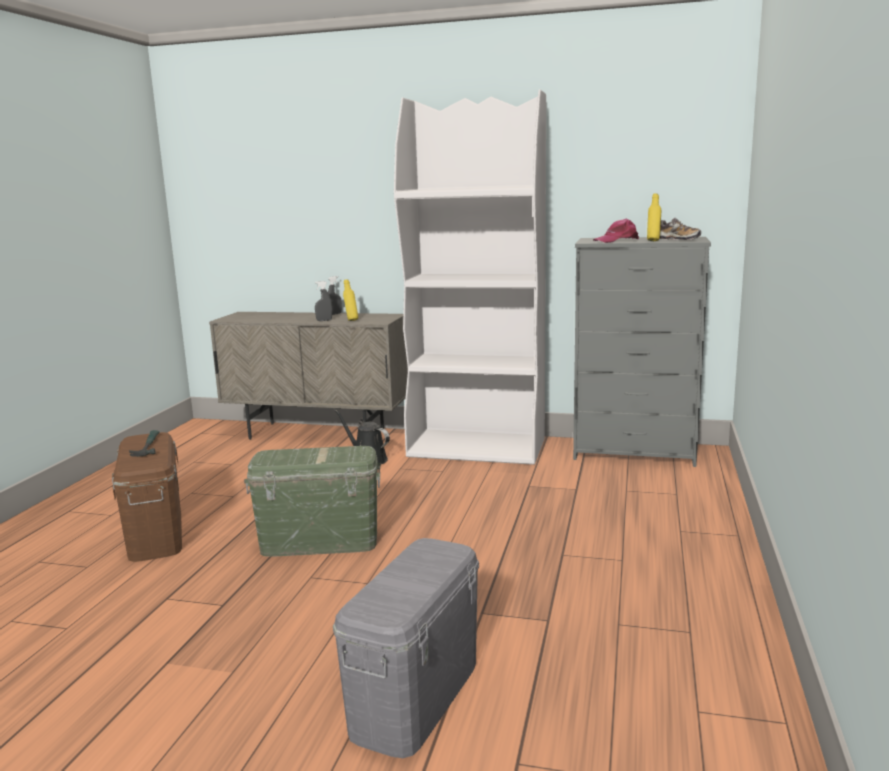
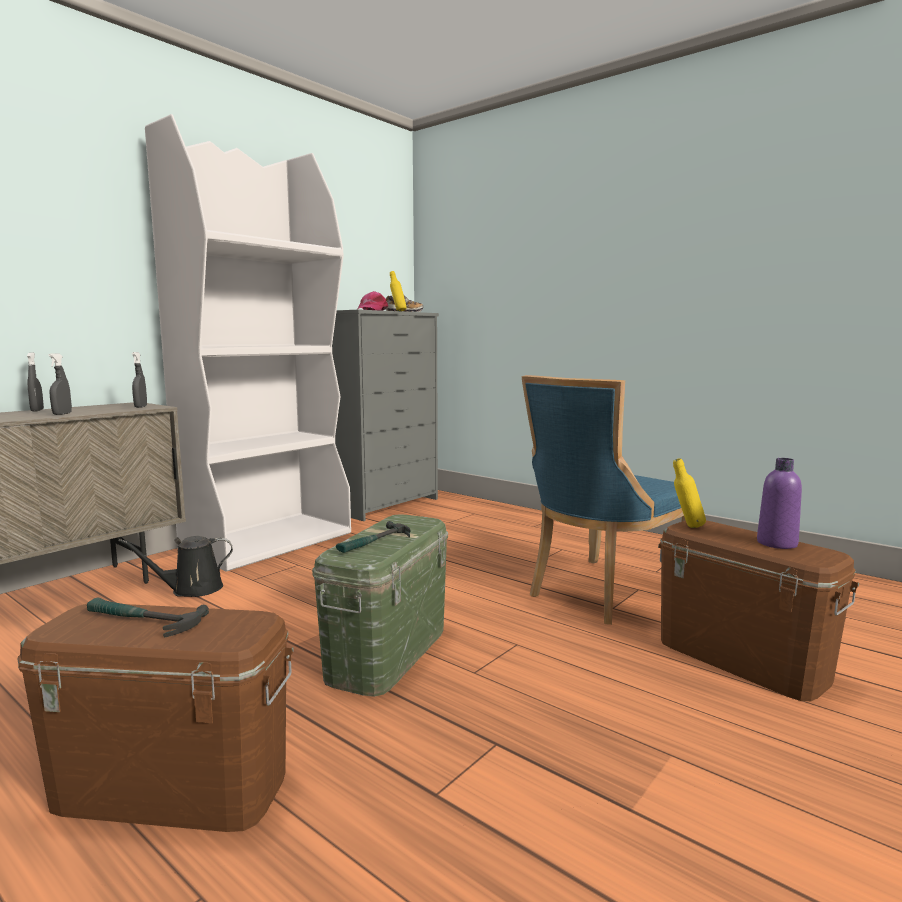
camera: 65 degrees left, 5 degrees down
grey storage box [333,538,479,758] -> brown storage box [658,520,859,701]
yellow bottle [343,279,358,321] -> yellow bottle moved to [673,458,706,528]
none -> grey spray bottle [132,352,147,408]
none -> hammer [336,521,410,553]
none -> blue chair [522,375,685,625]
none -> purple bottle [757,458,802,549]

